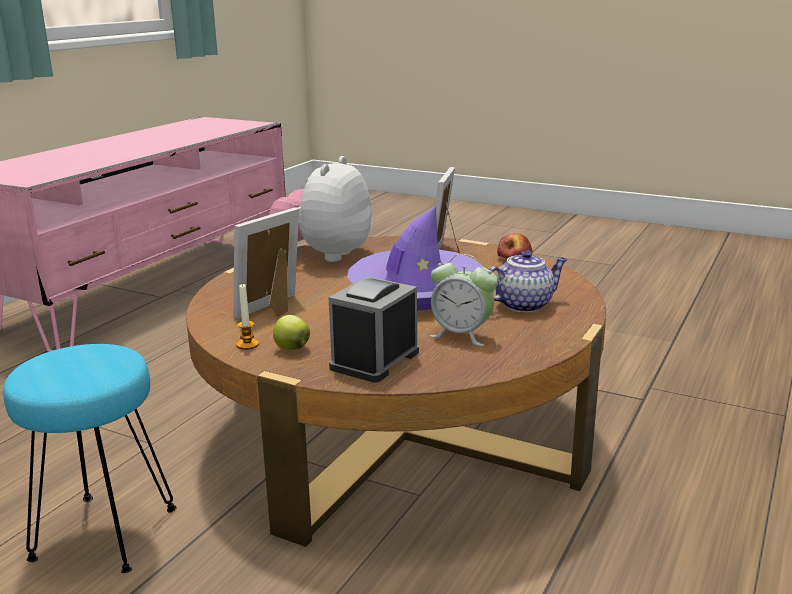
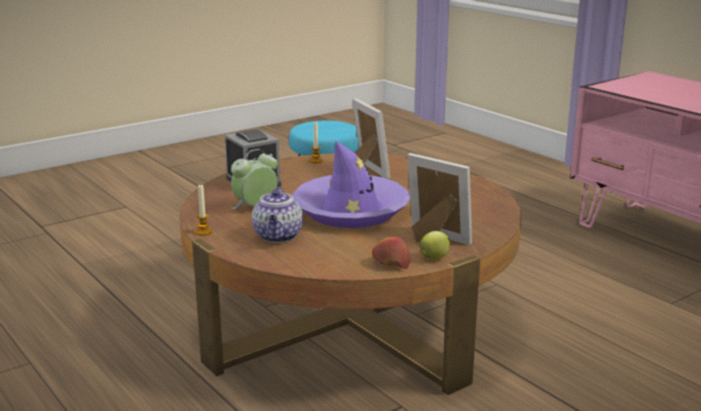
camera: 115 degrees right, 0 degrees up
plush toy [269,156,371,262] -> none
apple [273,315,310,350] -> apple moved to [419,231,450,259]
none -> candle [195,184,212,235]

